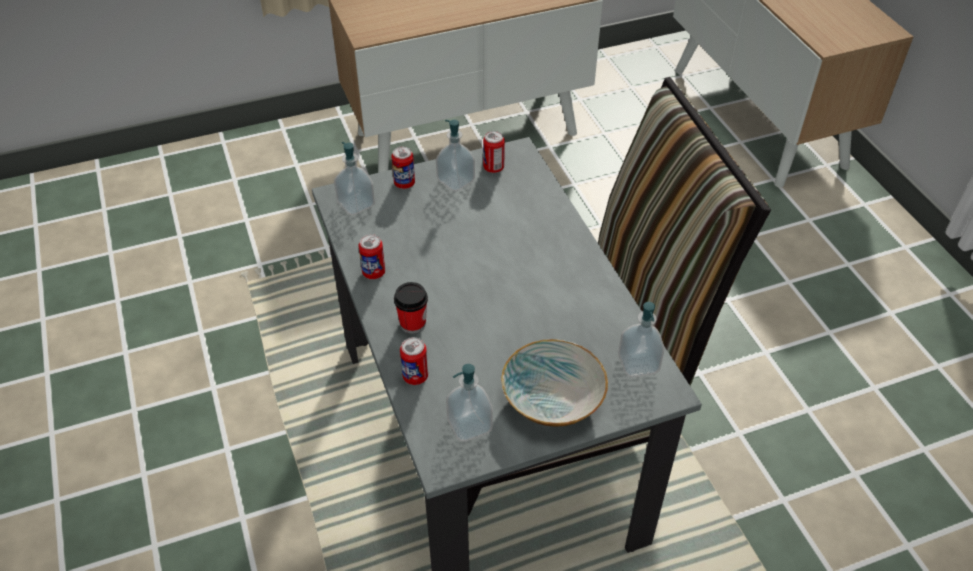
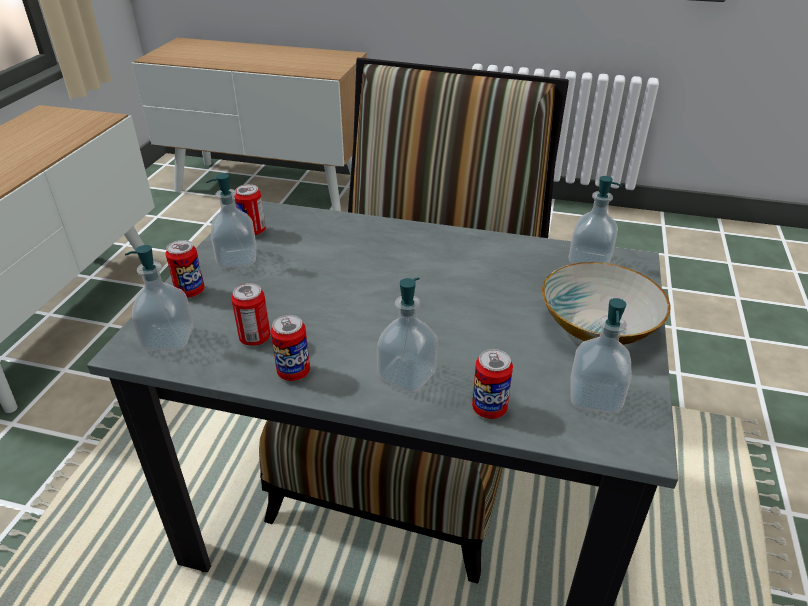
camera: 55 degrees left, 10 degrees down
cup [394,282,428,334] -> soap dispenser [377,277,438,393]
none -> can [231,283,270,346]

